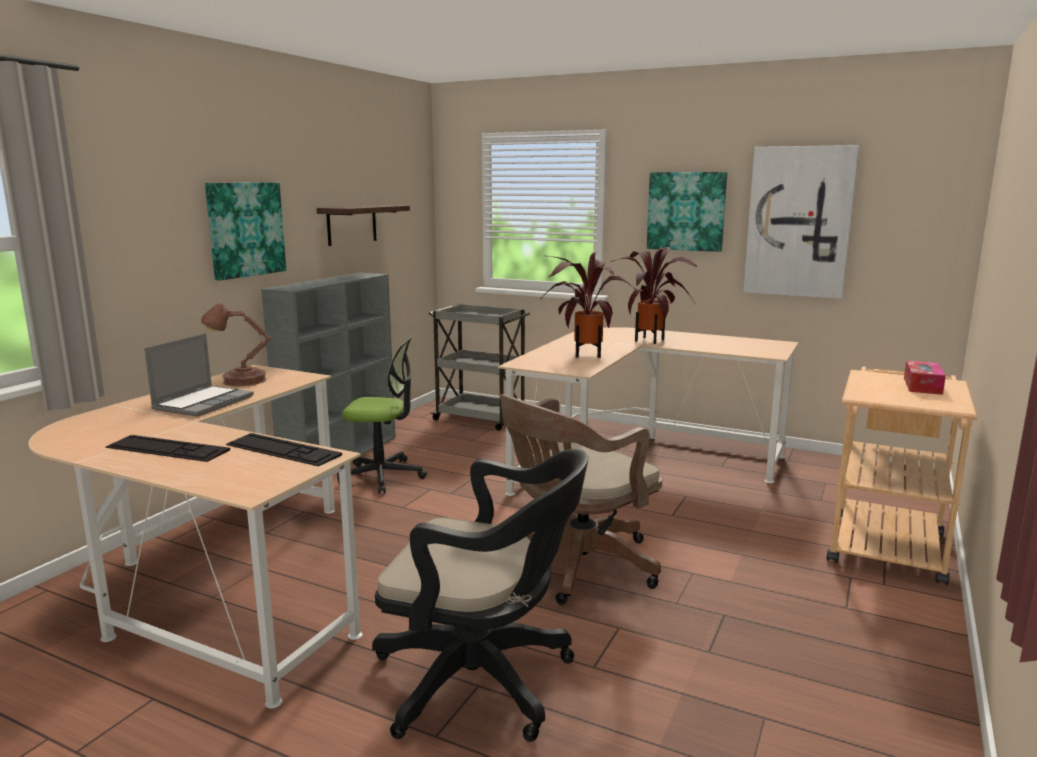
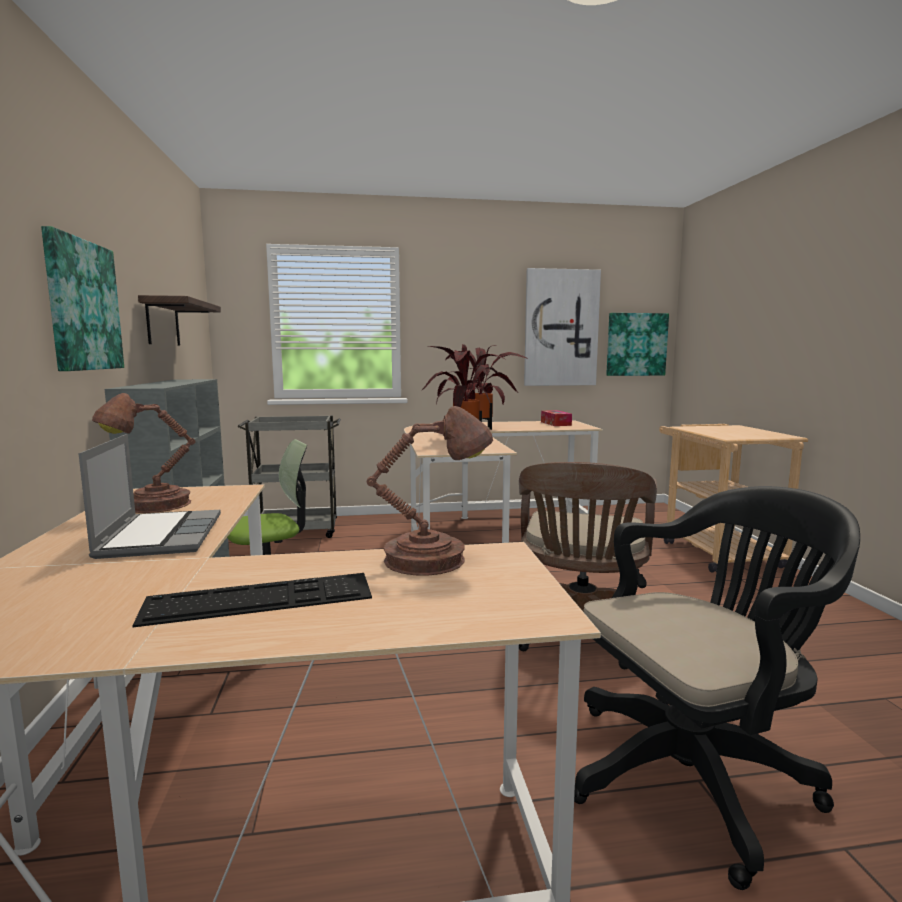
camera: 35 degrees left, 5 degrees down
keyboard [226,433,342,466] -> brown table lamp [367,406,493,576]
picture [647,172,727,252] -> picture moved to [606,313,669,376]
tissue box [904,360,946,395] -> tissue box moved to [541,410,572,426]

